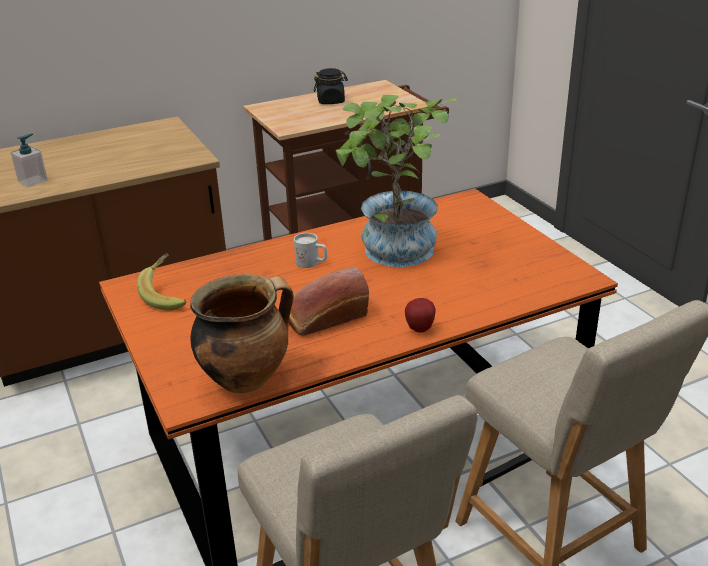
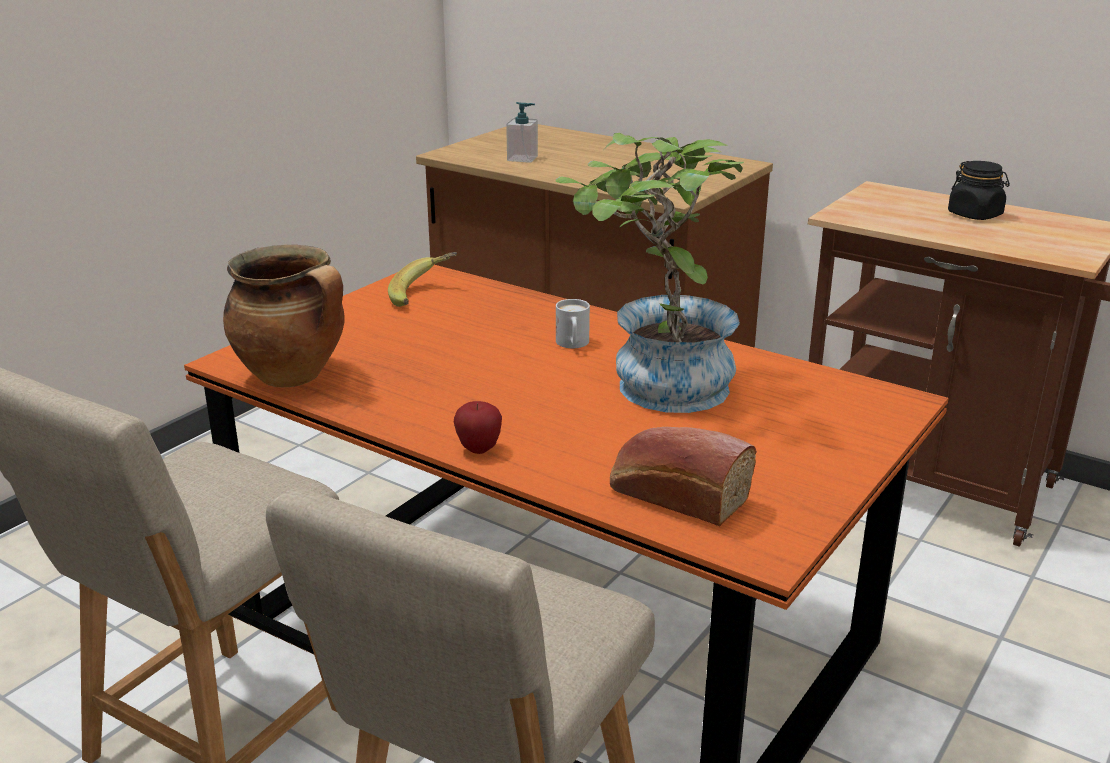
camera: 60 degrees right, 5 degrees down
bread [289,268,369,336] -> bread moved to [610,427,757,526]

